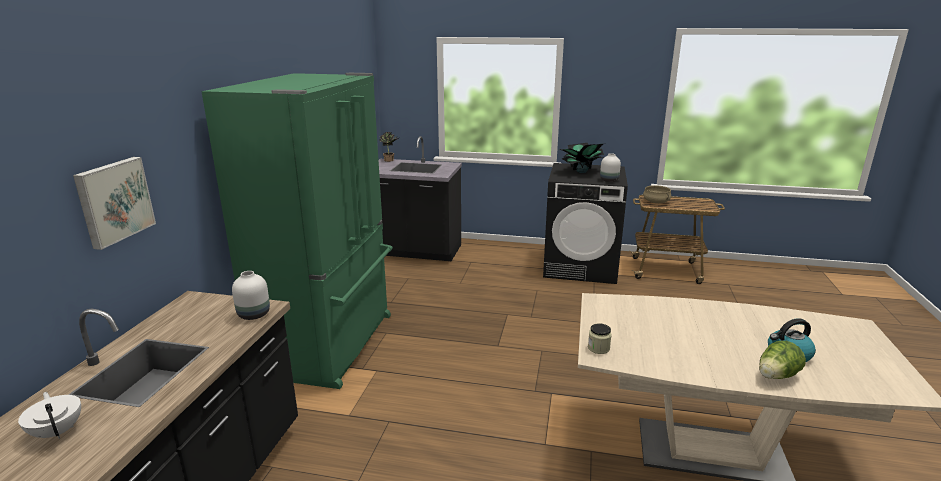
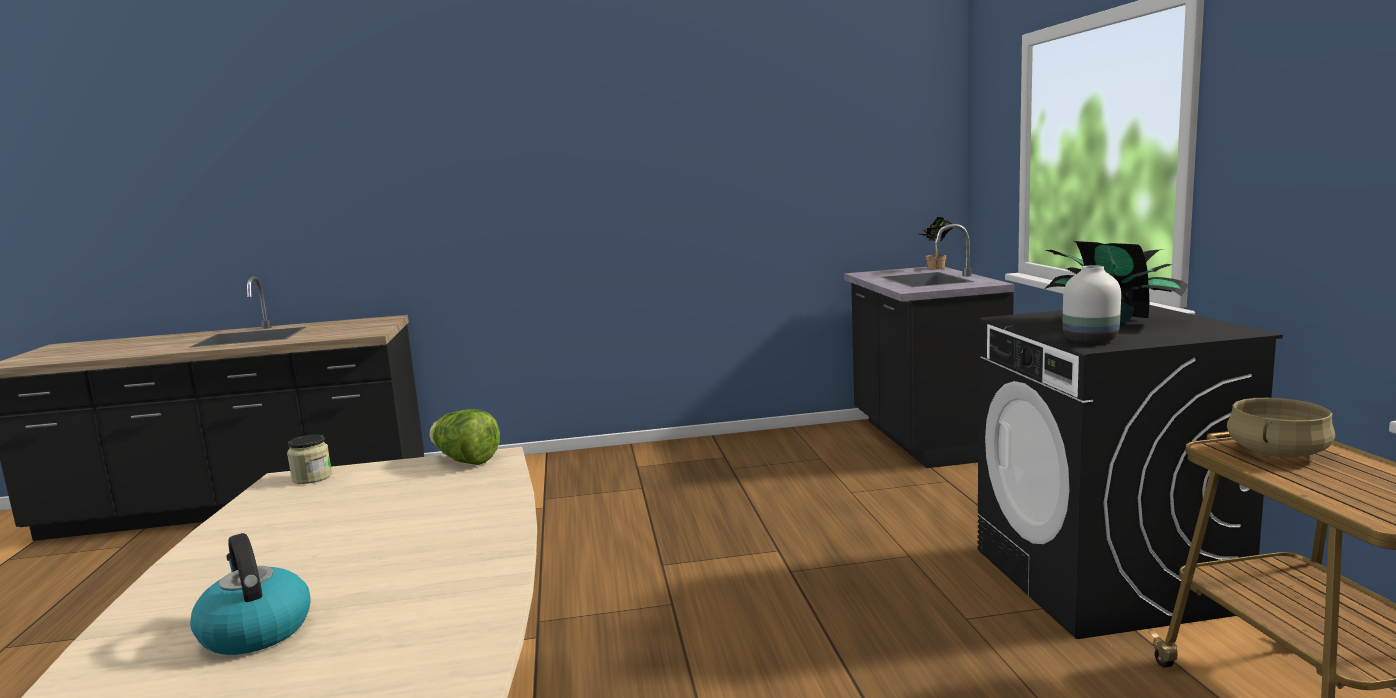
camera: 70 degrees right, 10 degrees down
white teapot [18,392,81,439] -> none
picture [73,157,156,250] -> none
green fridge [201,73,393,389] -> none
white vase [232,271,270,320] -> none
lettuce [759,341,806,379] -> lettuce moved to [429,409,500,465]

